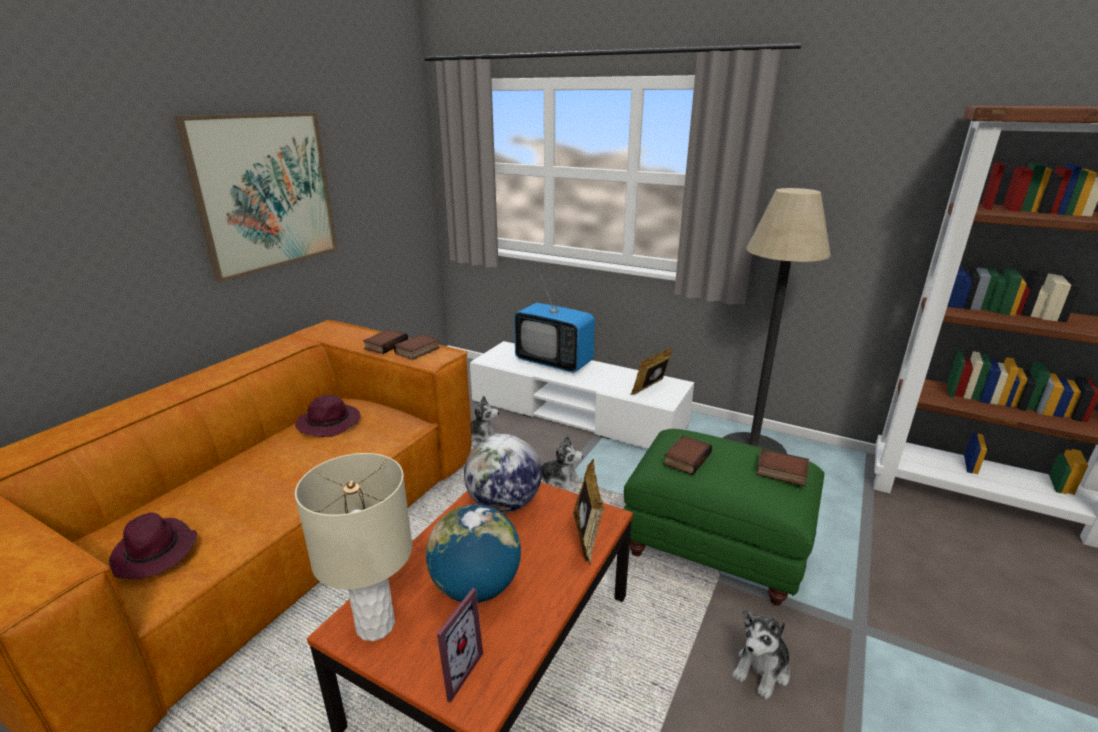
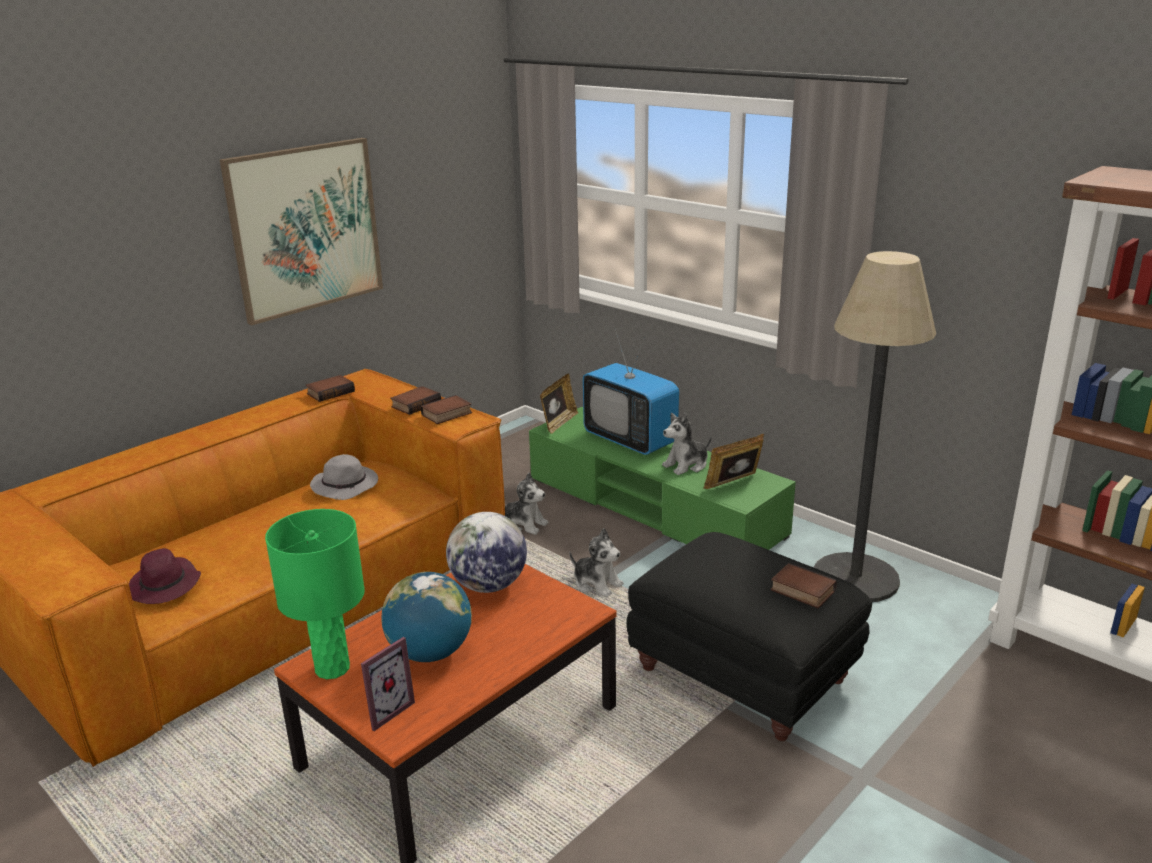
camera: 15 degrees right, 0 degrees up
purple hat [295,395,360,437] -> grey hat [310,454,378,500]
beige table lamp [295,453,412,641] -> green table lamp [265,509,365,679]
white tv stand [470,341,694,449] -> green tv stand [529,407,796,550]
picture frame [573,459,605,565] -> picture frame moved to [540,374,578,434]
green ottoman [623,429,824,605] -> black ottoman [627,532,872,741]
book [663,435,712,475] -> book moved to [305,375,355,402]
plush toy [732,609,790,699] -> plush toy moved to [662,413,712,475]

